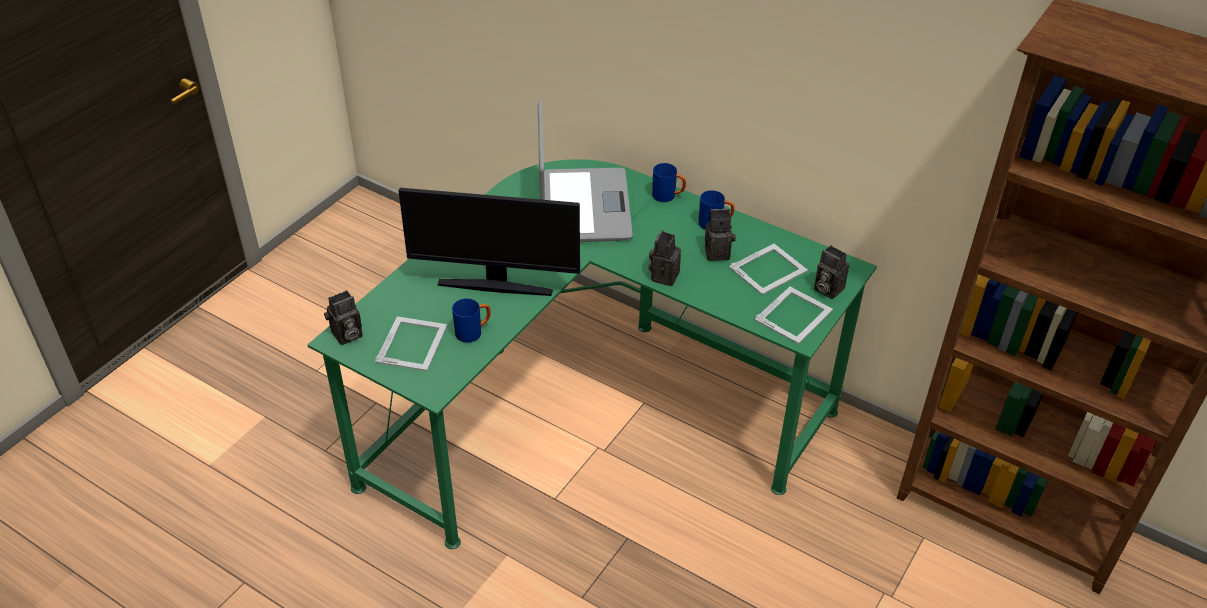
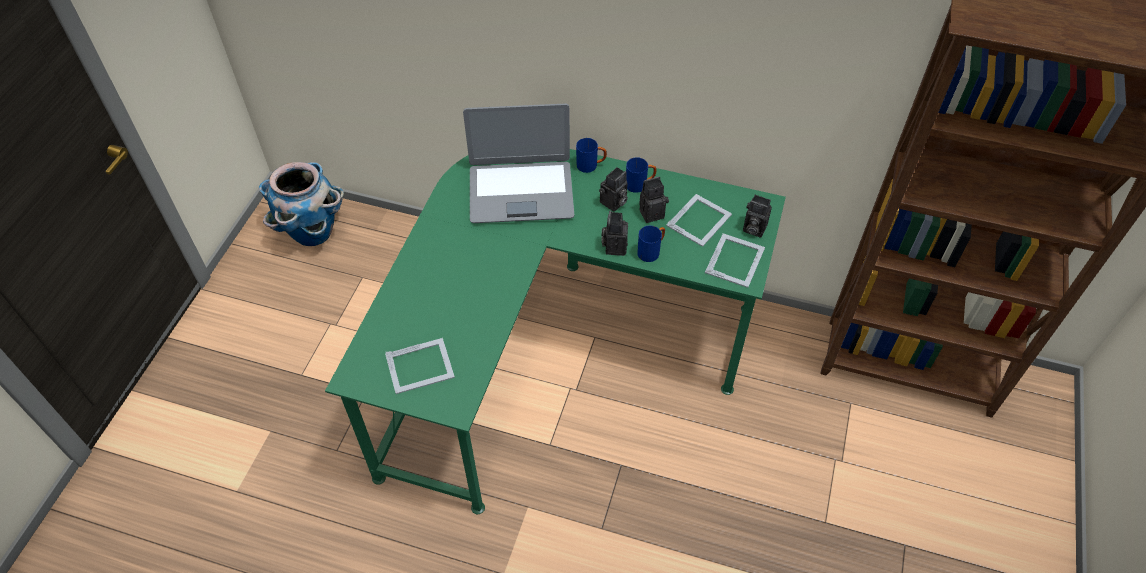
camera: 15 degrees left, 10 degrees up
camera [324,290,363,345] -> camera moved to [599,167,628,211]
picture frame [375,316,447,371] -> picture frame turned 75 degrees clockwise [385,338,455,394]
monitor [399,188,580,296] -> none
blue mug [452,298,491,343] -> blue mug moved to [637,226,665,262]
laptop [538,101,633,242] -> laptop turned 105 degrees clockwise [463,104,574,223]
none -> planter [259,162,344,246]

